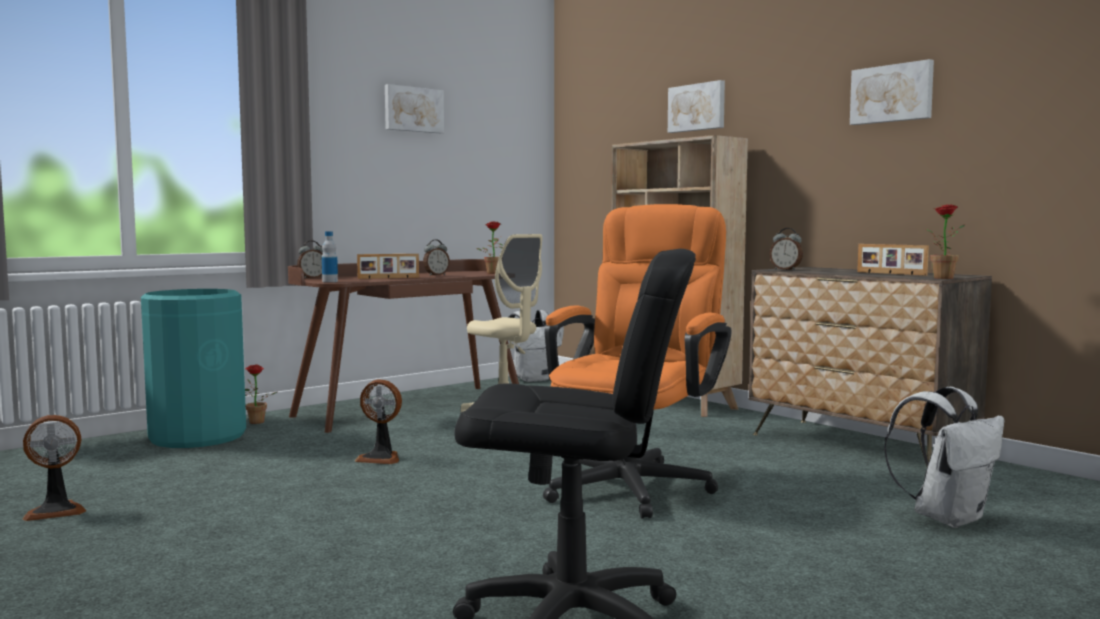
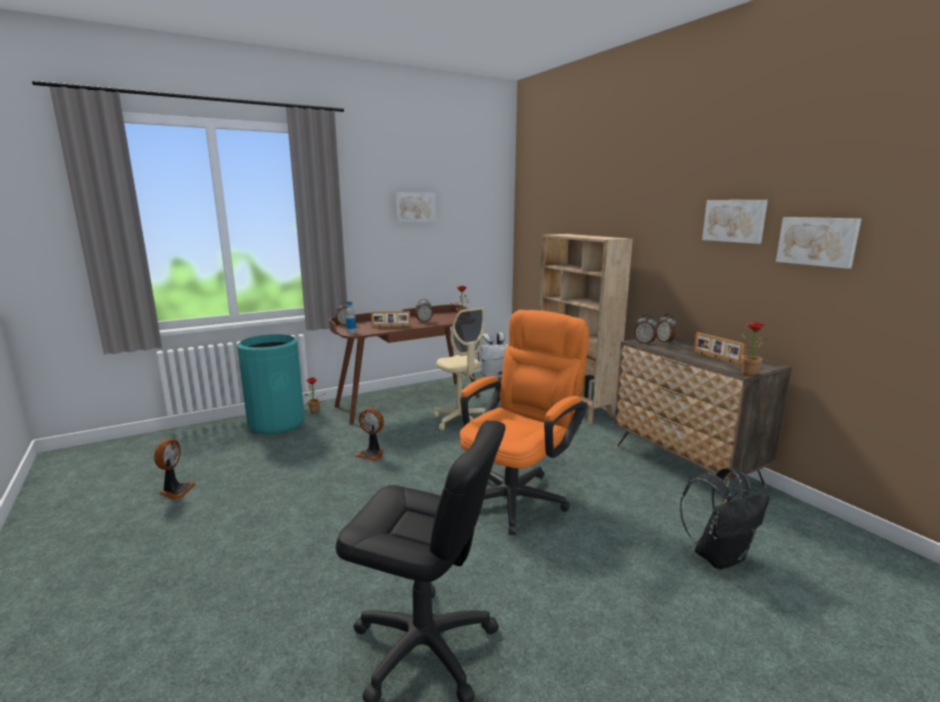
camera: 10 degrees right, 10 degrees up
fan [22,415,86,521] -> fan turned 75 degrees counterclockwise [154,439,196,500]
picture [668,80,725,133] -> picture moved to [776,217,861,269]
white backpack [884,387,1004,528] -> black backpack [680,467,770,569]
none -> alarm clock [657,314,676,344]

